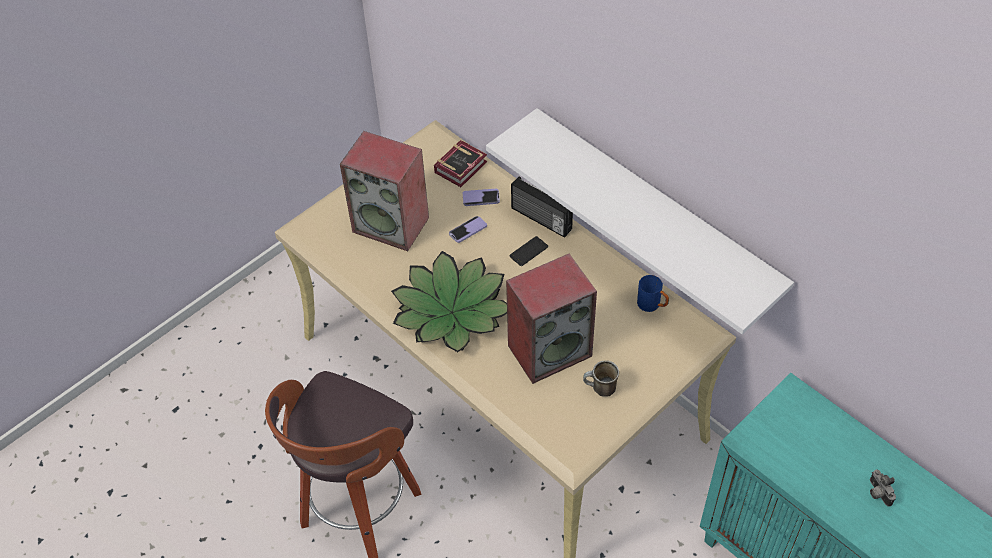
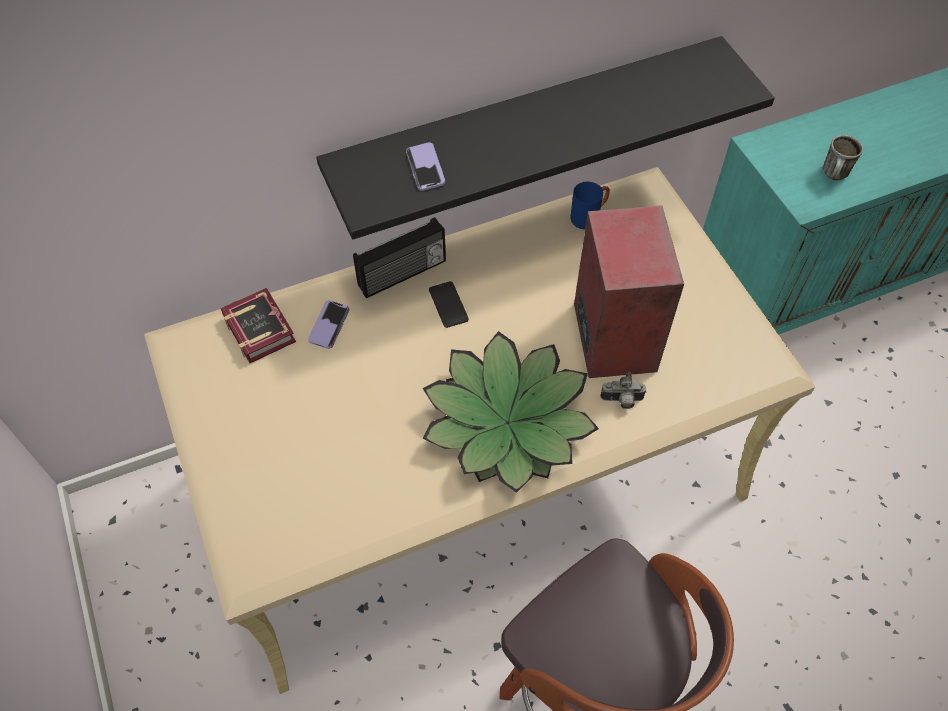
camera: 70 degrees left, 5 degrees up
speaker [340,131,429,251] -> none
phone [449,216,487,243] -> phone moved to [406,142,445,191]
white shelf [486,108,794,335] -> black shelf [316,36,775,240]
mug [583,360,619,397] -> mug moved to [823,135,863,180]
camera [870,470,896,507] -> camera moved to [600,372,646,409]

